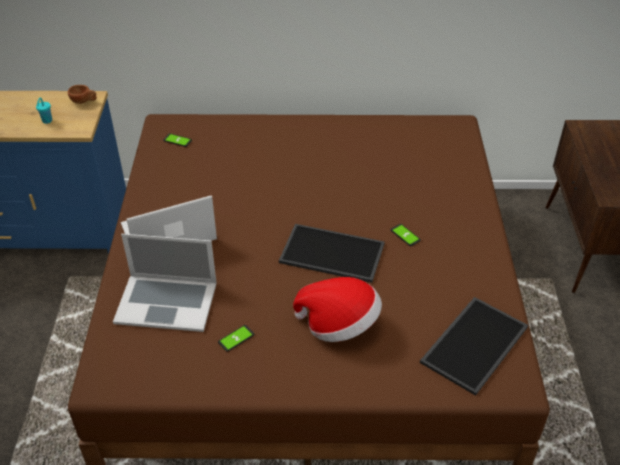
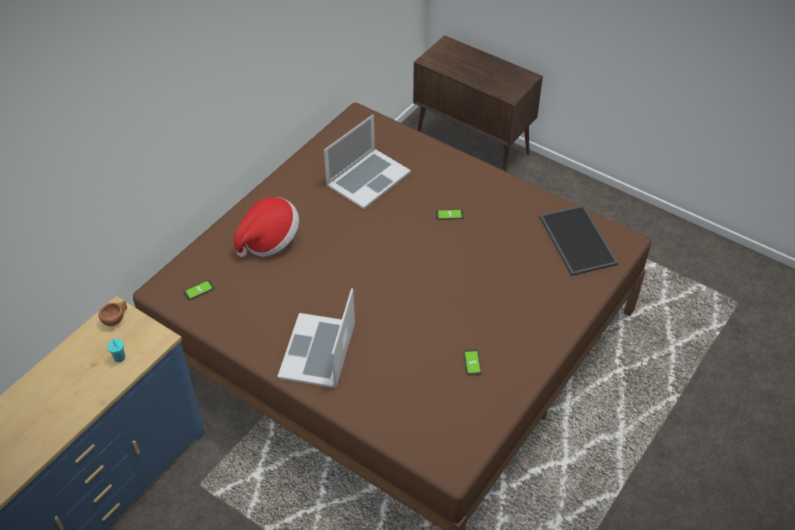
camera: 55 degrees left, 5 degrees up
laptop [113,234,217,332] -> laptop moved to [324,114,411,209]
tray [279,224,385,283] -> none
hat [293,277,382,342] -> hat moved to [234,197,299,257]

